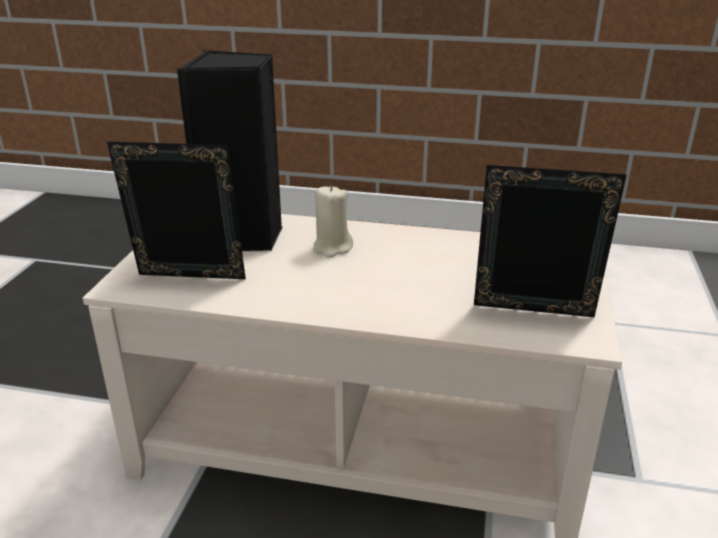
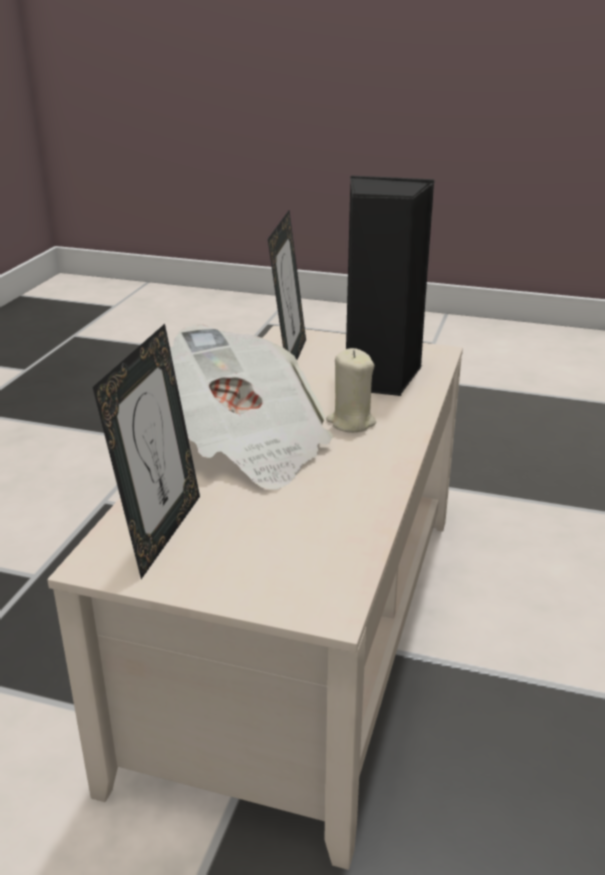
camera: 95 degrees right, 0 degrees up
none -> newspaper [170,325,333,490]

